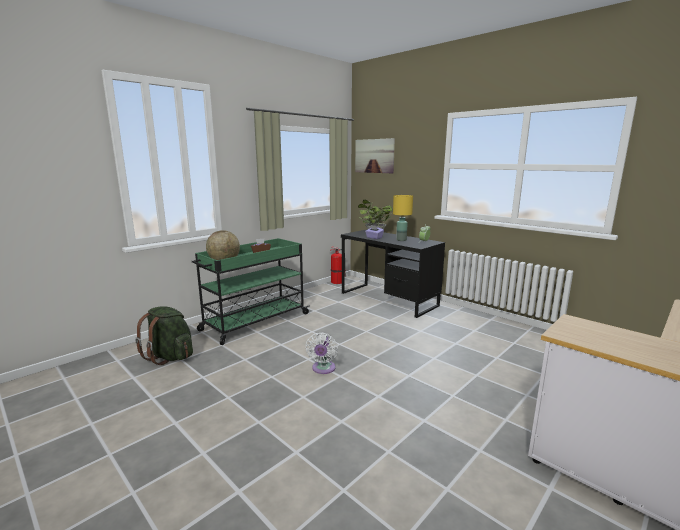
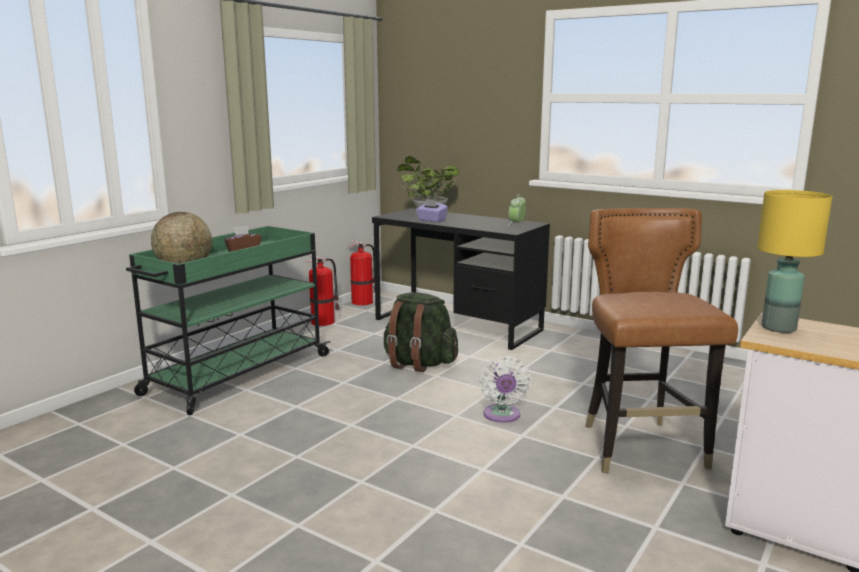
camera: 10 degrees left, 0 degrees up
green backpack [135,306,193,365] -> green backpack moved to [384,292,458,372]
white fan [305,333,338,374] -> white fan moved to [479,356,531,423]
picture [355,138,395,173] -> none
yellow table lamp [393,195,413,241] -> yellow table lamp moved to [757,190,832,333]
none -> fire extinguisher [307,255,340,326]
none -> brown chair [585,208,738,473]

